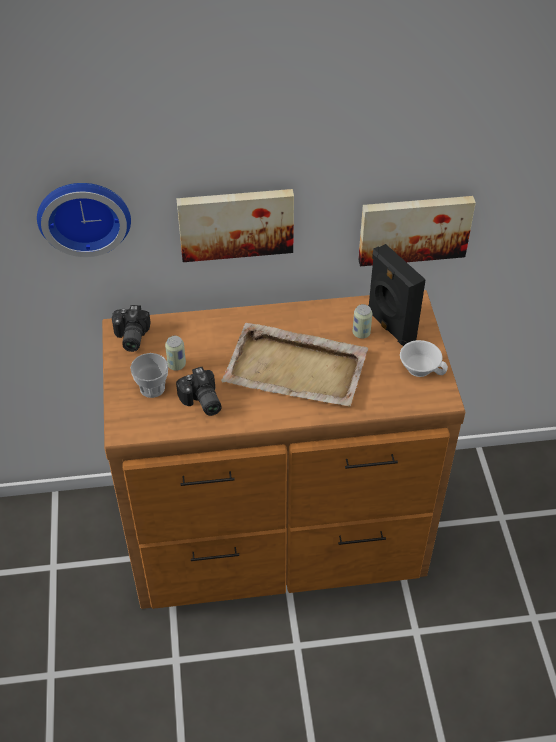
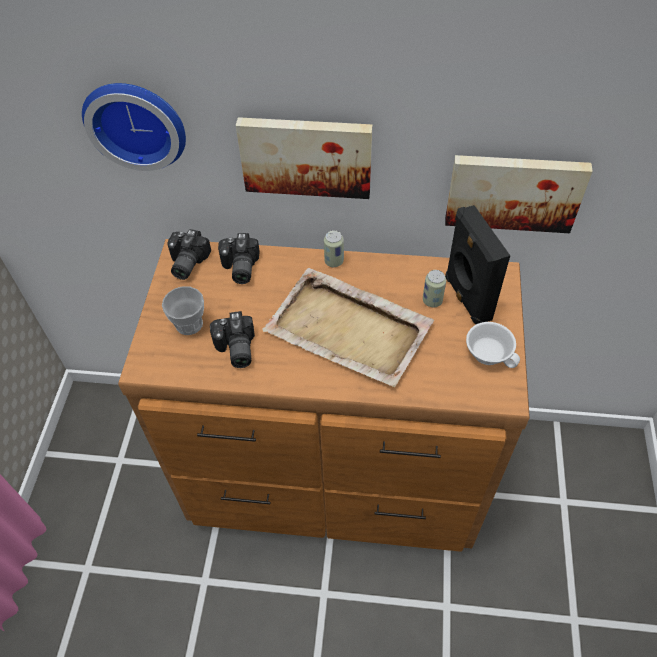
camera: 15 degrees right, 5 degrees up
can [165,336,186,371] -> can moved to [324,230,344,267]
none -> camera [218,233,260,284]

